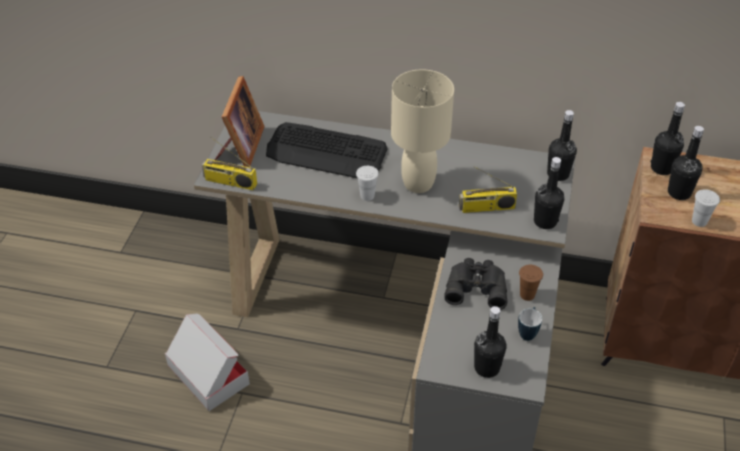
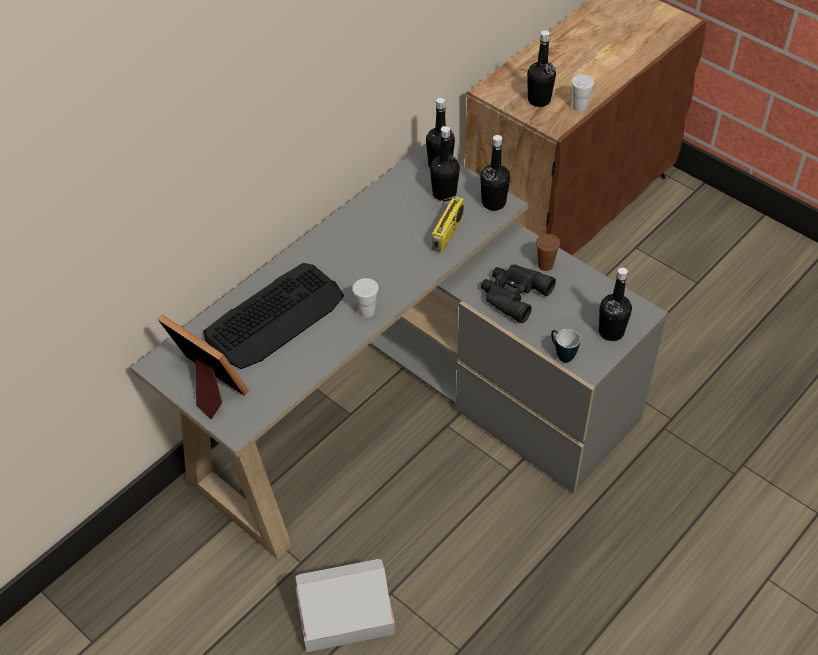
camera: 60 degrees left, 5 degrees up
radio [202,137,257,190] -> none
beige table lamp [391,69,454,193] -> none
mug [518,307,542,341] -> mug moved to [551,329,580,362]
black bottle [650,102,685,175] -> black bottle moved to [430,126,460,201]

